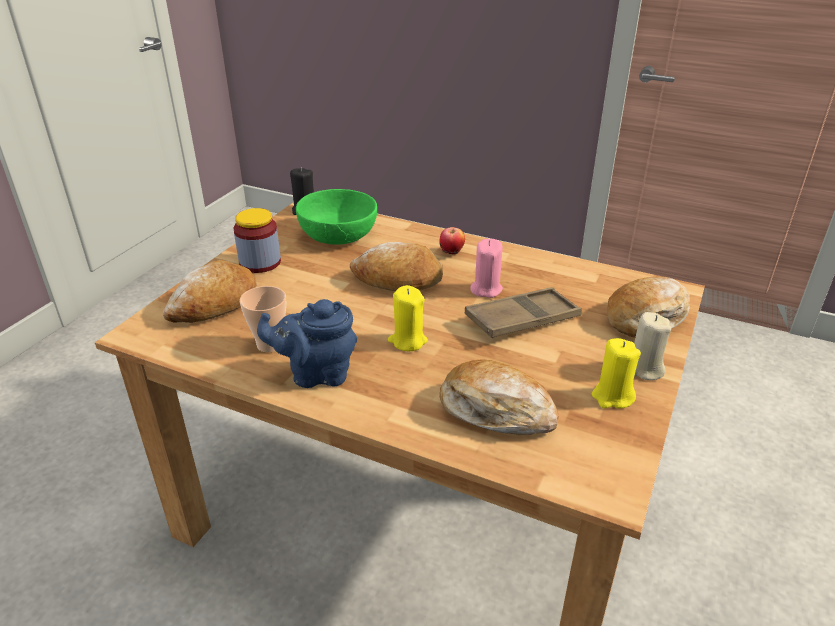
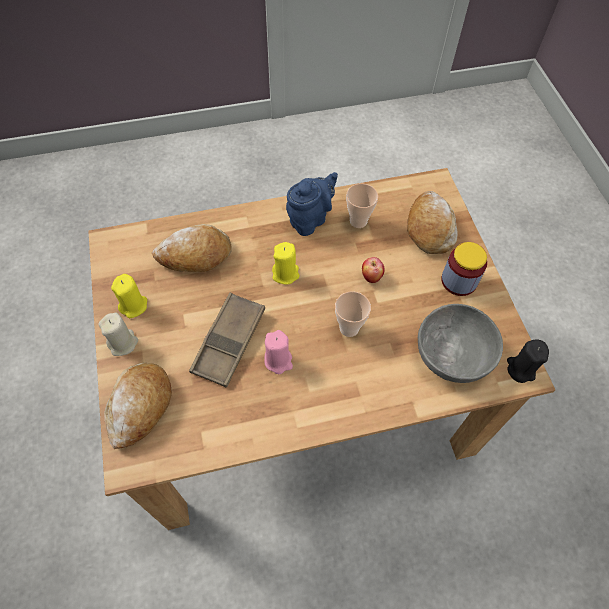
camera: 140 degrees right, 25 degrees up
green bowl [296,189,377,245] -> grey bowl [418,304,503,383]
bread [350,242,443,291] -> cup [335,291,371,337]
apple [439,227,465,254] -> apple moved to [362,257,384,283]

